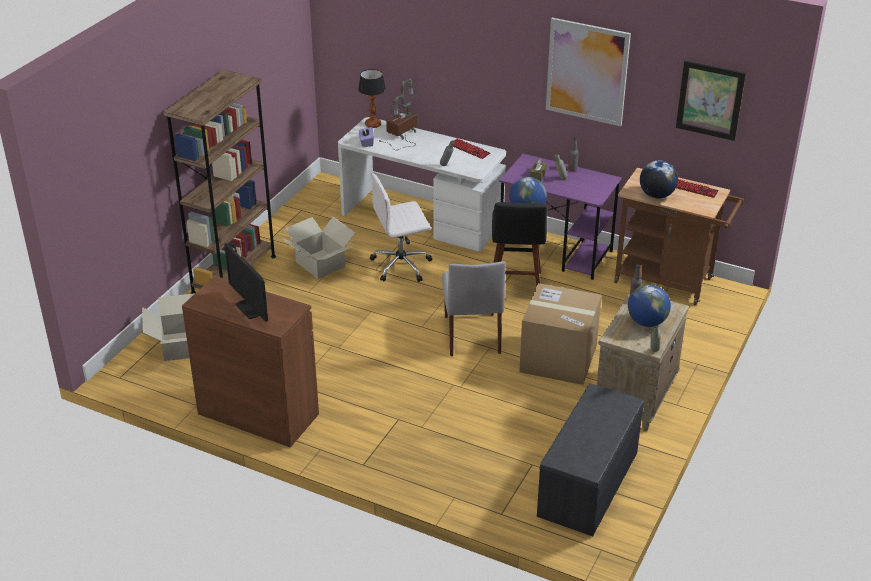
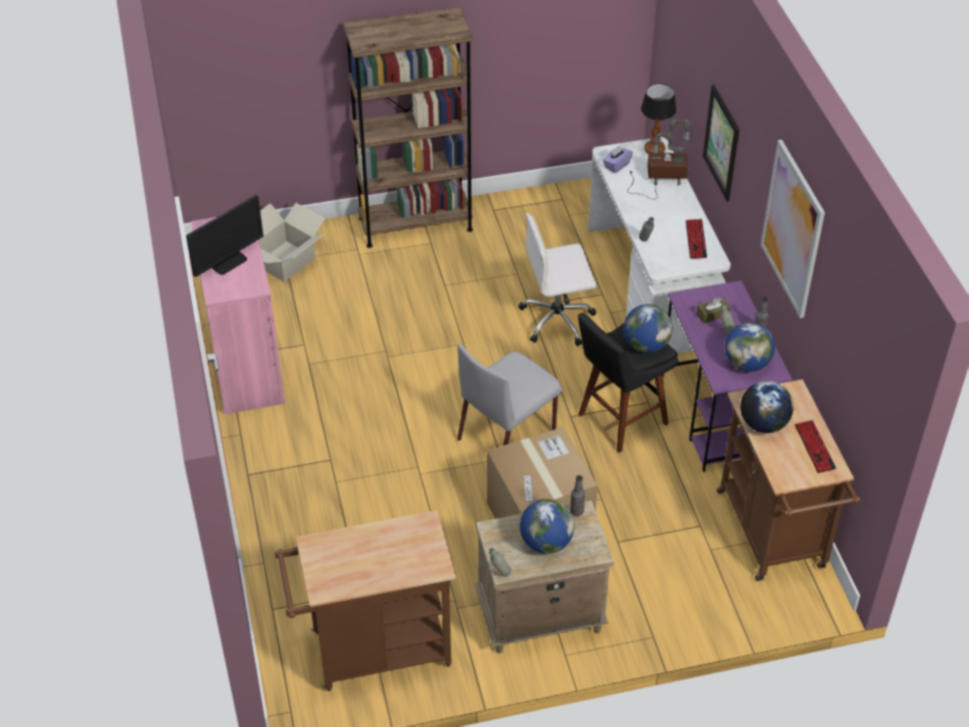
camera: 50 degrees right, 10 degrees up
brown cabinet [182,276,319,447] -> pink cabinet [191,217,285,414]
monitor [224,243,268,322] -> monitor turned 150 degrees counterclockwise [186,195,263,277]
cardboard box [282,217,355,279] -> none
white office chair [370,173,432,282] -> white office chair turned 45 degrees counterclockwise [519,213,597,346]
grey bench [537,384,644,536] -> brown cart [275,510,456,691]
picture [676,61,746,141] -> picture moved to [703,84,739,202]
none -> globe [725,322,775,372]

